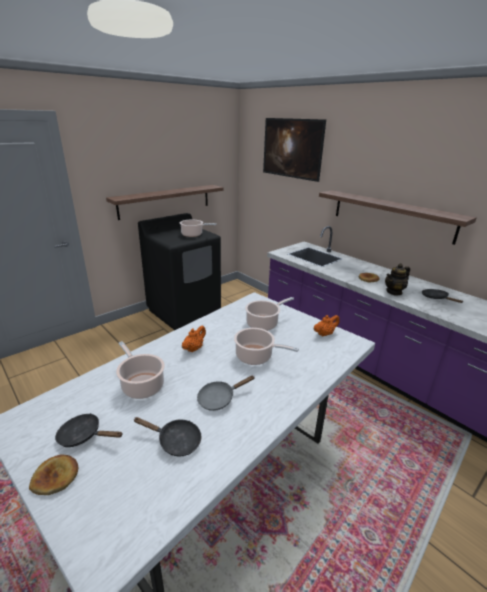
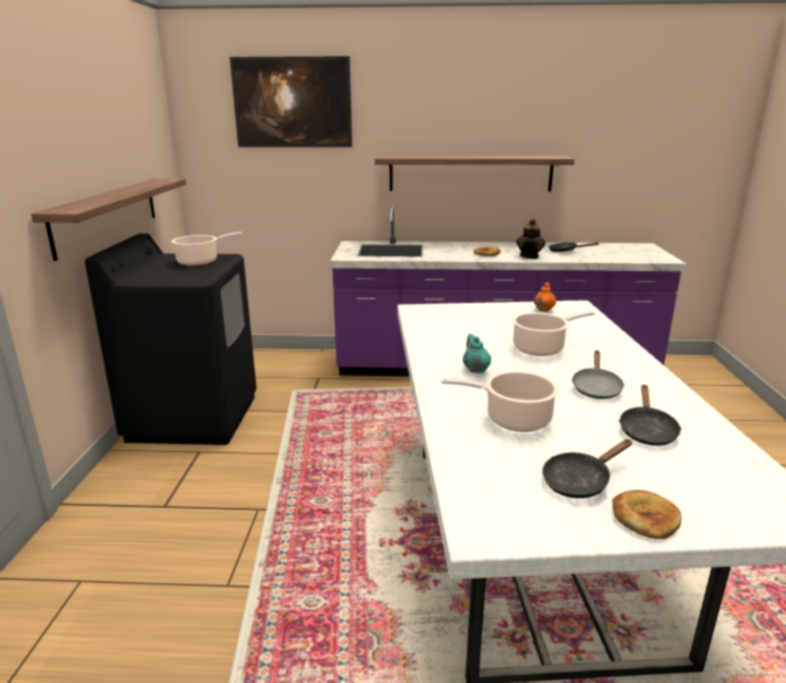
camera: 45 degrees left, 5 degrees down
black frying pan [133,417,201,456] -> black frying pan turned 135 degrees clockwise [619,385,681,446]
orange teapot [182,326,206,352] -> turquoise teapot [463,334,491,373]
cooking pot [245,297,294,331] -> none

